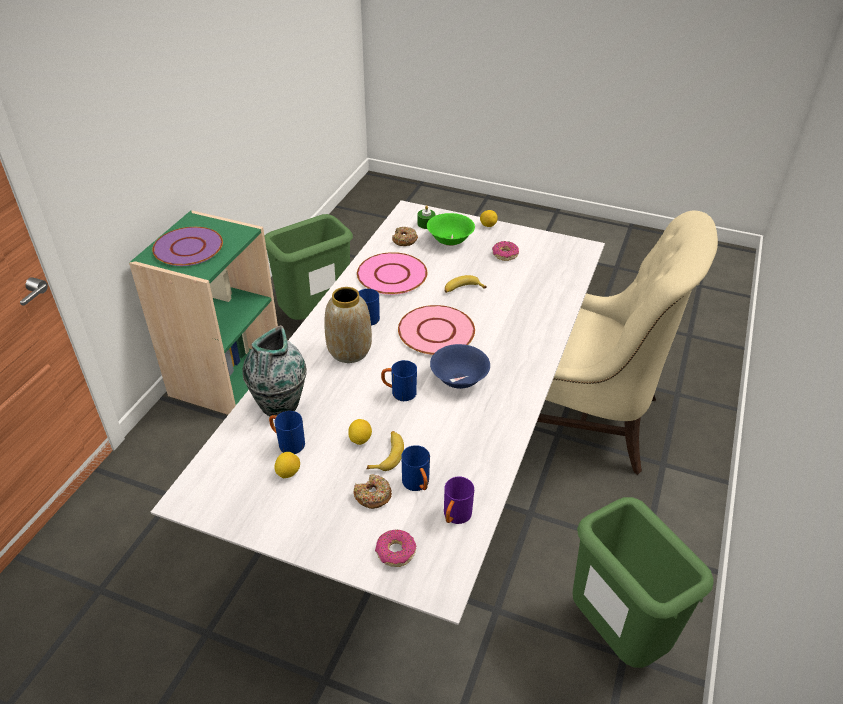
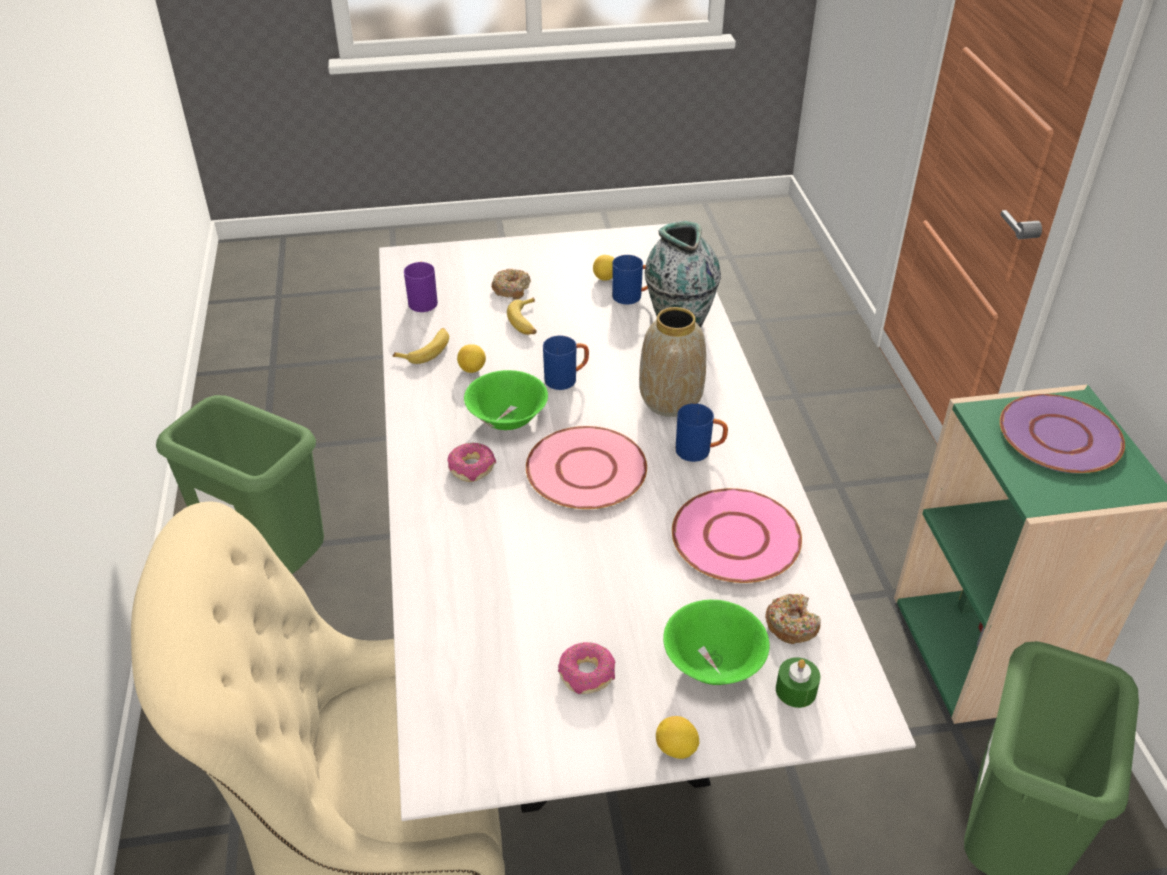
camera: 150 degrees right, 0 degrees up
lemon [348,419,372,445] -> lemon moved to [457,344,486,373]
donut [375,530,417,567] -> donut moved to [447,443,496,482]
blue mug [402,445,430,491] -> none
blue bowl [430,344,490,389] -> green bowl [464,370,548,430]
banana [445,275,487,293] -> banana moved to [393,328,449,364]

